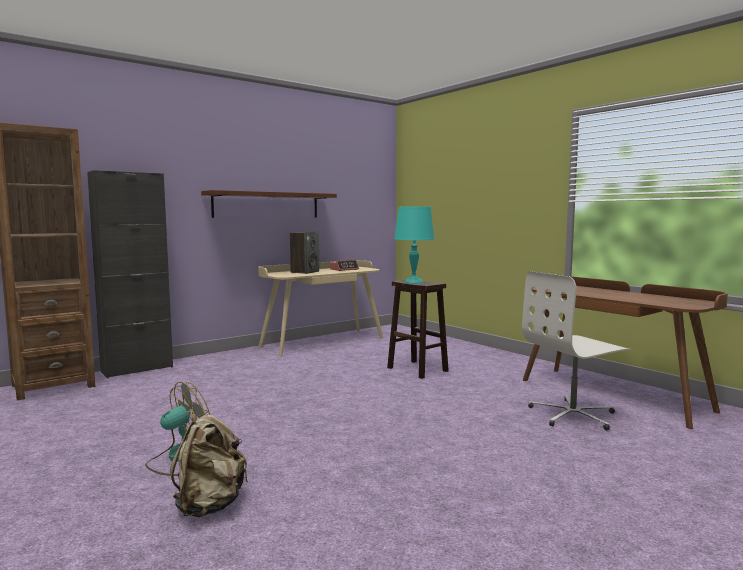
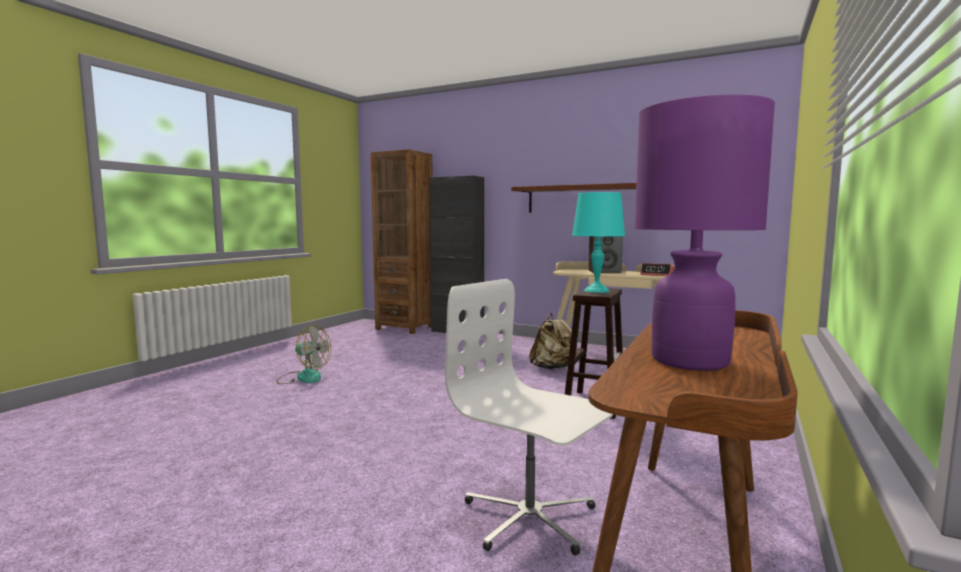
camera: 65 degrees right, 0 degrees up
beige backpack [170,409,248,517] -> beige backpack moved to [529,313,578,370]
none -> purple table lamp [634,94,775,371]

